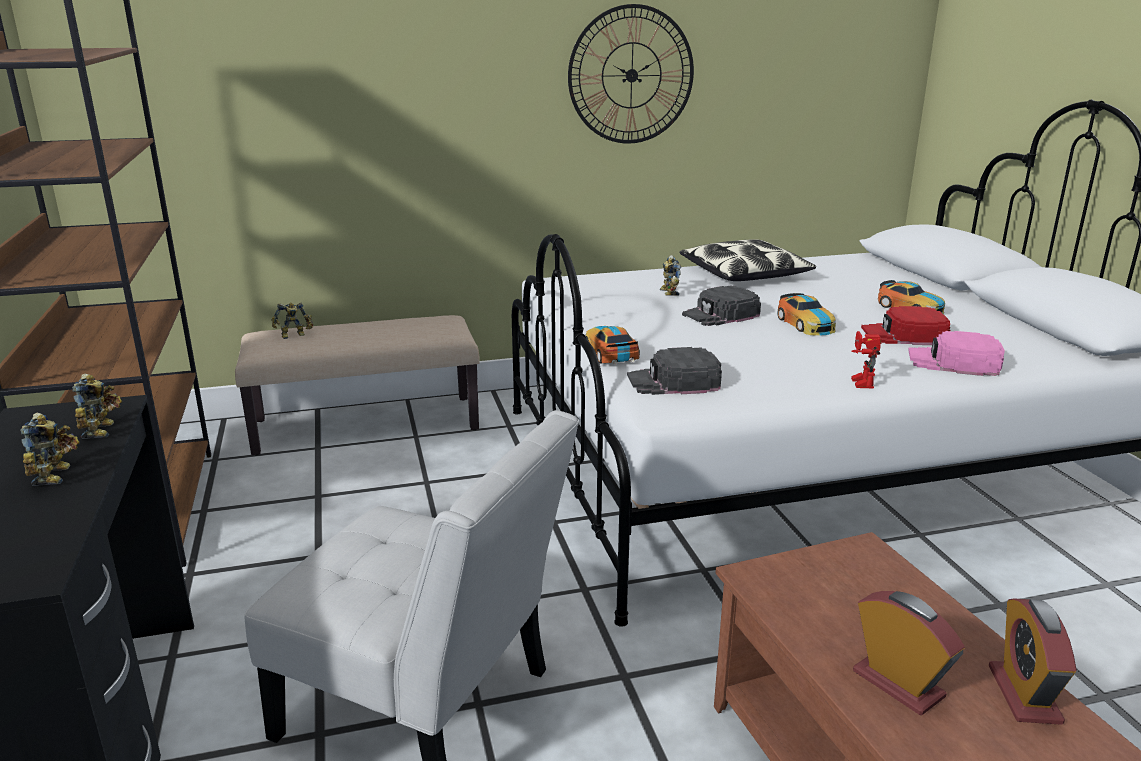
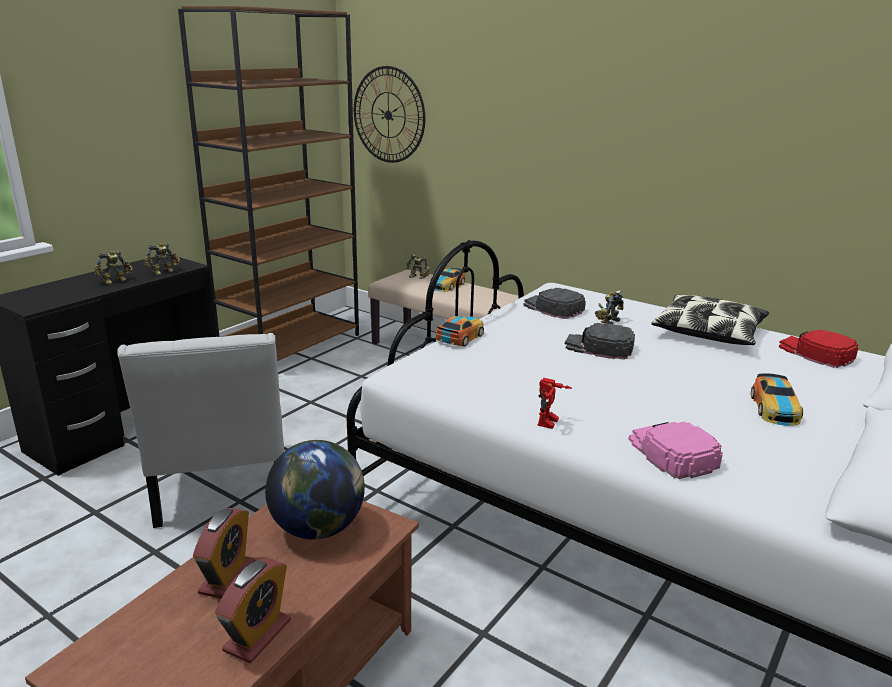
camera: 50 degrees right, 0 degrees up
wall clock [568,4,694,144] -> wall clock moved to [354,66,425,163]
black cap [627,347,722,395] -> black cap moved to [523,288,586,319]
toy car [777,293,836,336] -> toy car moved to [434,268,465,292]
toy robot [851,331,882,389] -> toy robot turned 150 degrees clockwise [537,378,572,429]
red cap [861,306,950,345] -> red cap moved to [779,330,859,368]
alarm clock [989,599,1076,725] -> alarm clock turned 150 degrees clockwise [215,558,291,663]
none -> globe [265,440,365,539]

